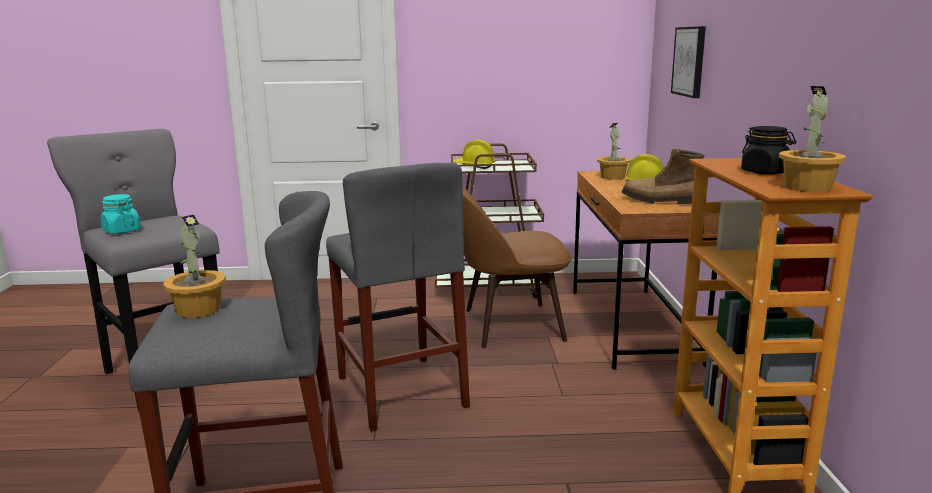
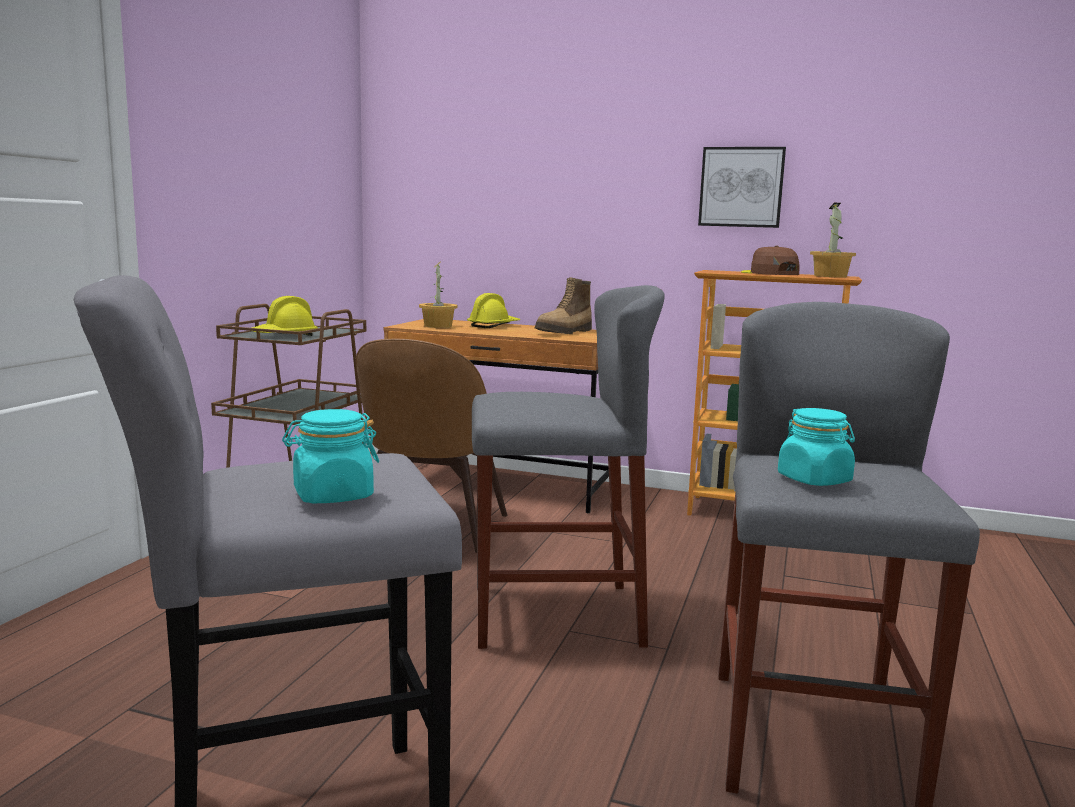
camera: 70 degrees left, 5 degrees down
potted plant [163,215,226,318] -> turquoise jar [778,408,855,486]
picture [671,26,706,98] -> picture moved to [698,147,786,228]
black jar [741,126,796,175] -> brown cap [741,246,800,275]

